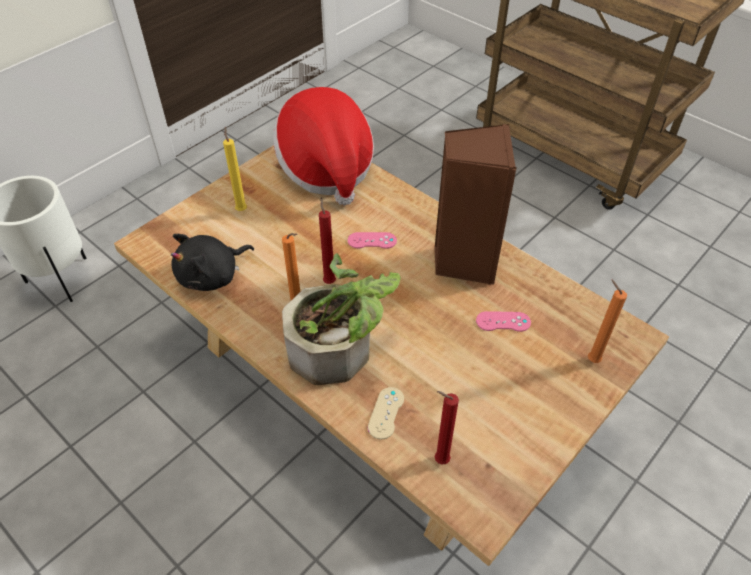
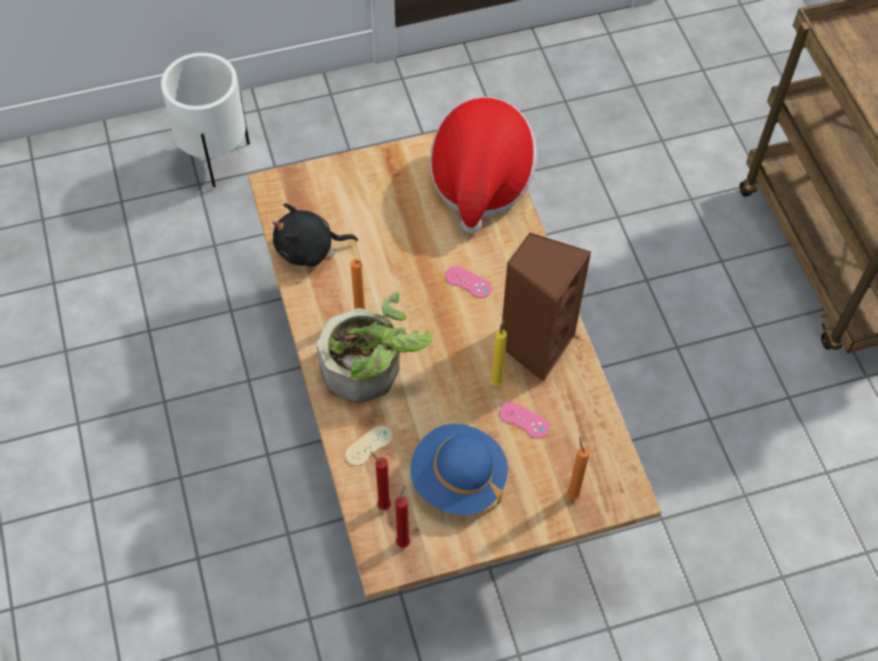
camera: 30 degrees right, 10 degrees up
yellow candle [223,127,247,211] -> yellow candle moved to [490,318,507,386]
red candle [319,198,336,284] -> red candle moved to [395,486,410,548]
none -> blue hat [410,424,508,515]

